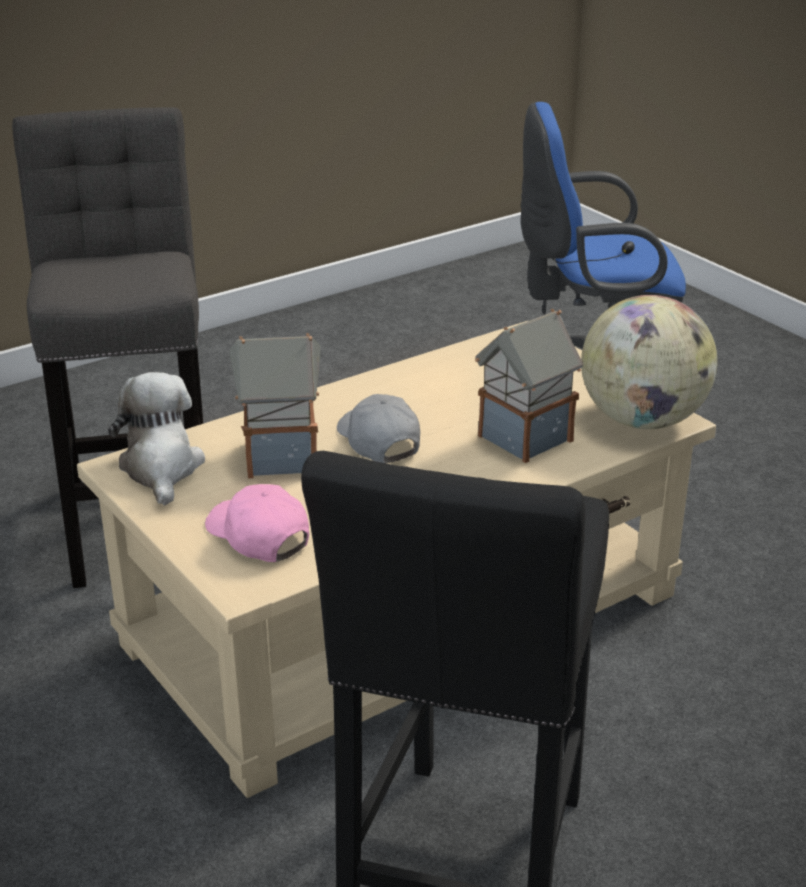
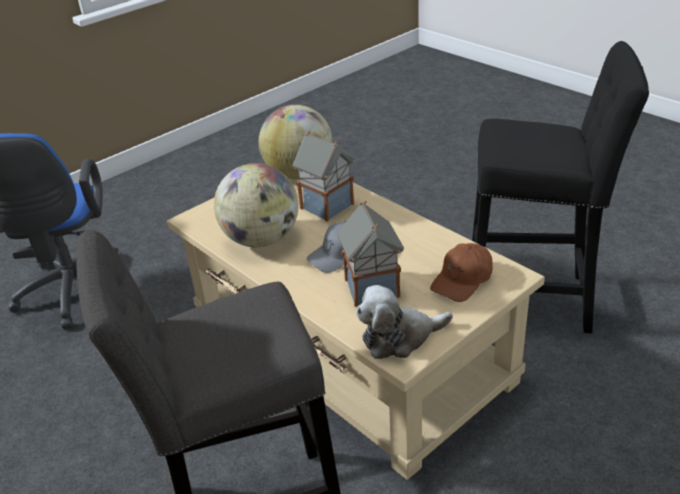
camera: 95 degrees left, 5 degrees up
pink cap [205,484,309,562] -> brown cap [430,243,493,302]
none -> globe [214,163,298,248]

